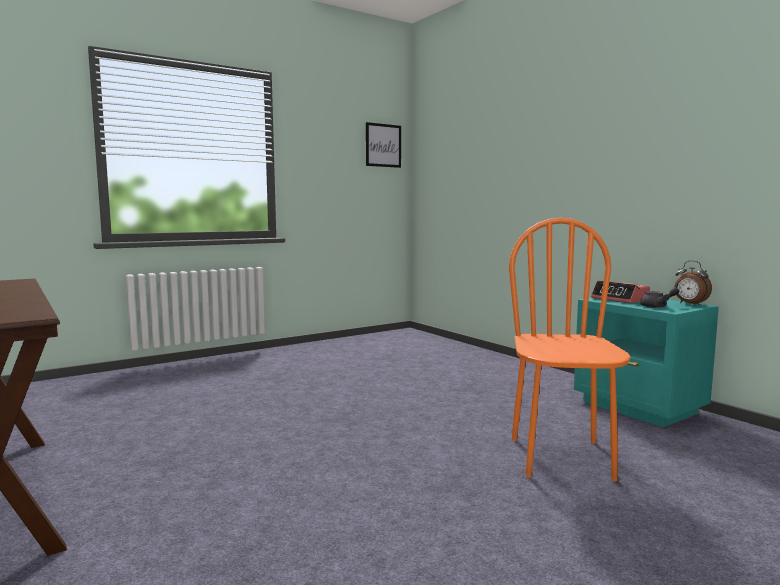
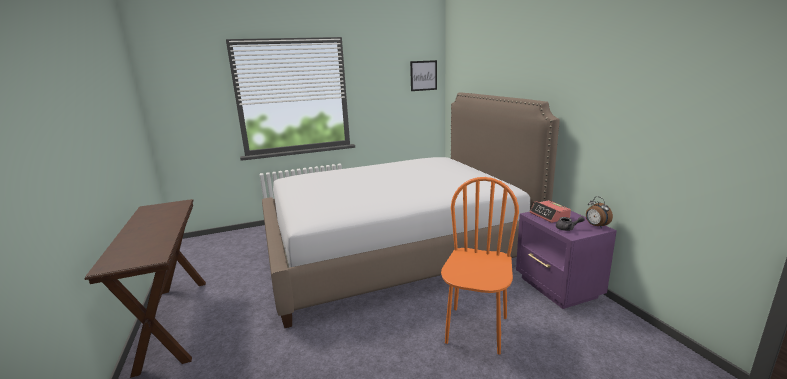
camera: 15 degrees right, 10 degrees up
turquoise nightstand [574,298,719,427] -> purple nightstand [516,211,617,309]
none -> bed [262,92,560,328]

